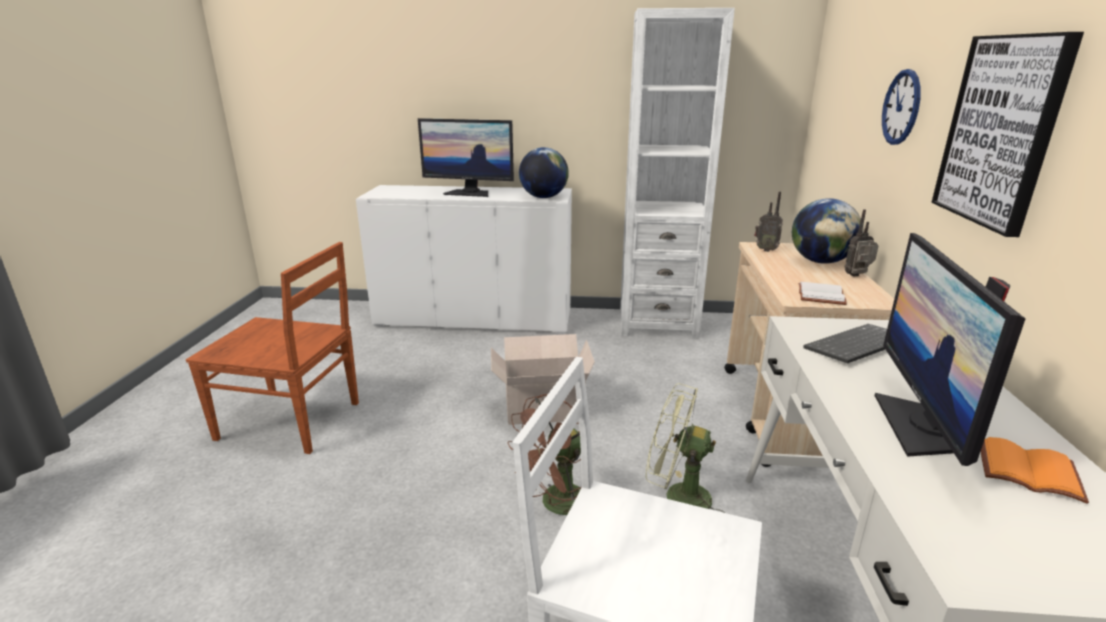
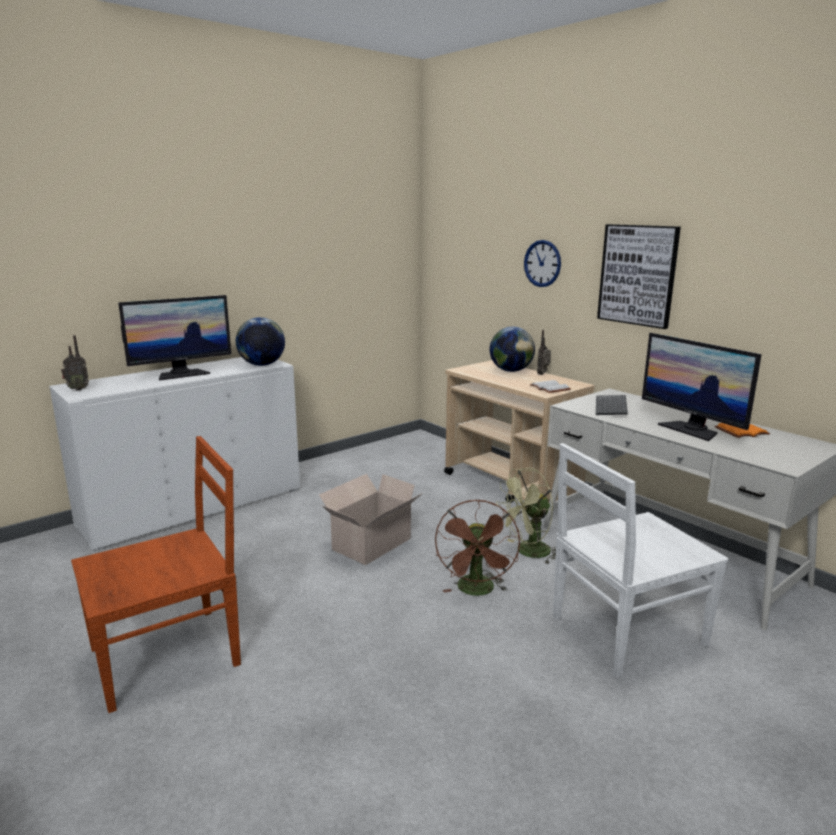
camera: 45 degrees left, 5 degrees down
white bookcase [620,8,735,339] -> none
radio [754,192,783,252] -> radio moved to [61,335,89,391]

